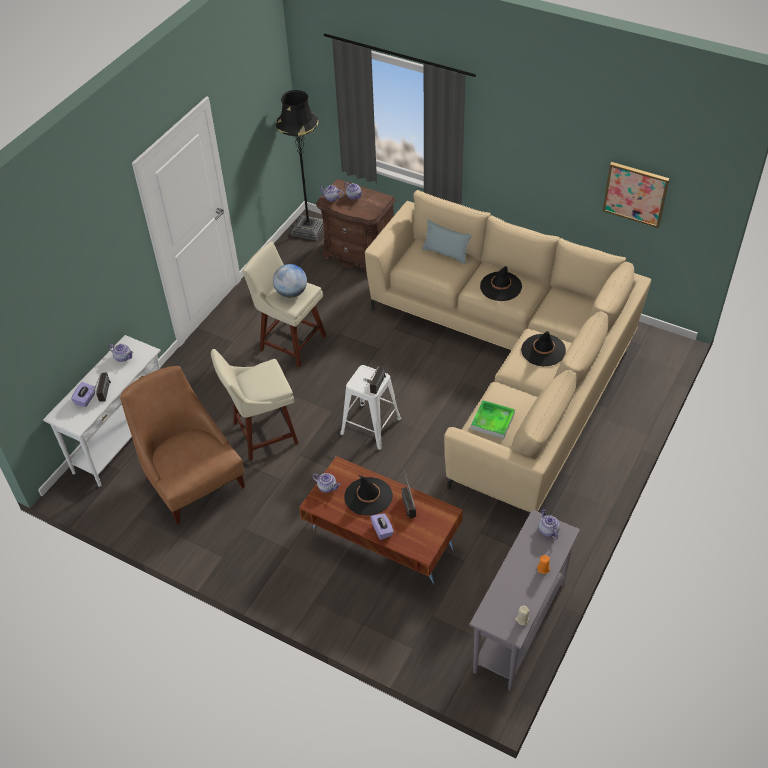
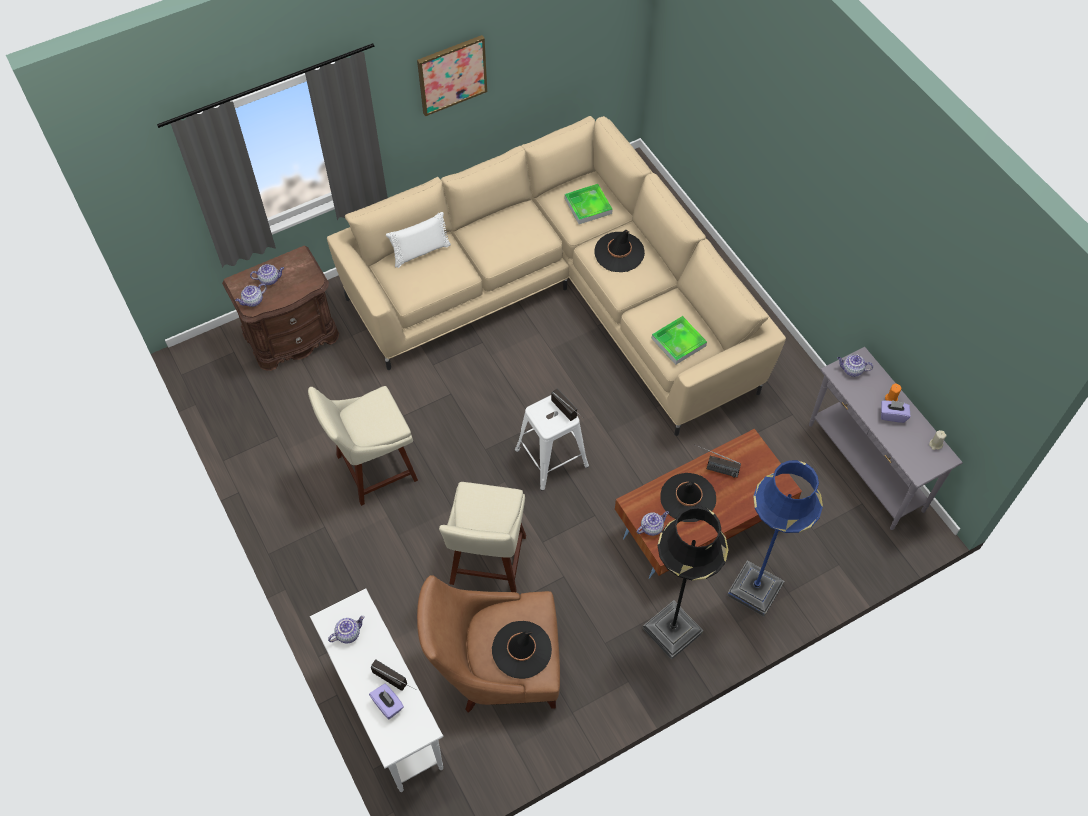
camera: 60 degrees left, 10 degrees up
globe [273,264,307,298] -> none
black floor lamp [276,90,324,240] -> black floor lamp moved to [642,506,728,660]
purple tissue box [370,513,394,540] -> purple tissue box moved to [881,400,910,423]
blue pillow [422,220,472,264] -> white pillow [386,212,451,268]
black hat [480,266,522,301] -> black hat moved to [492,621,552,679]
picture [603,162,670,228] -> picture moved to [417,35,487,117]
none -> tray [565,184,613,224]
none -> blue floor lamp [727,460,823,616]

